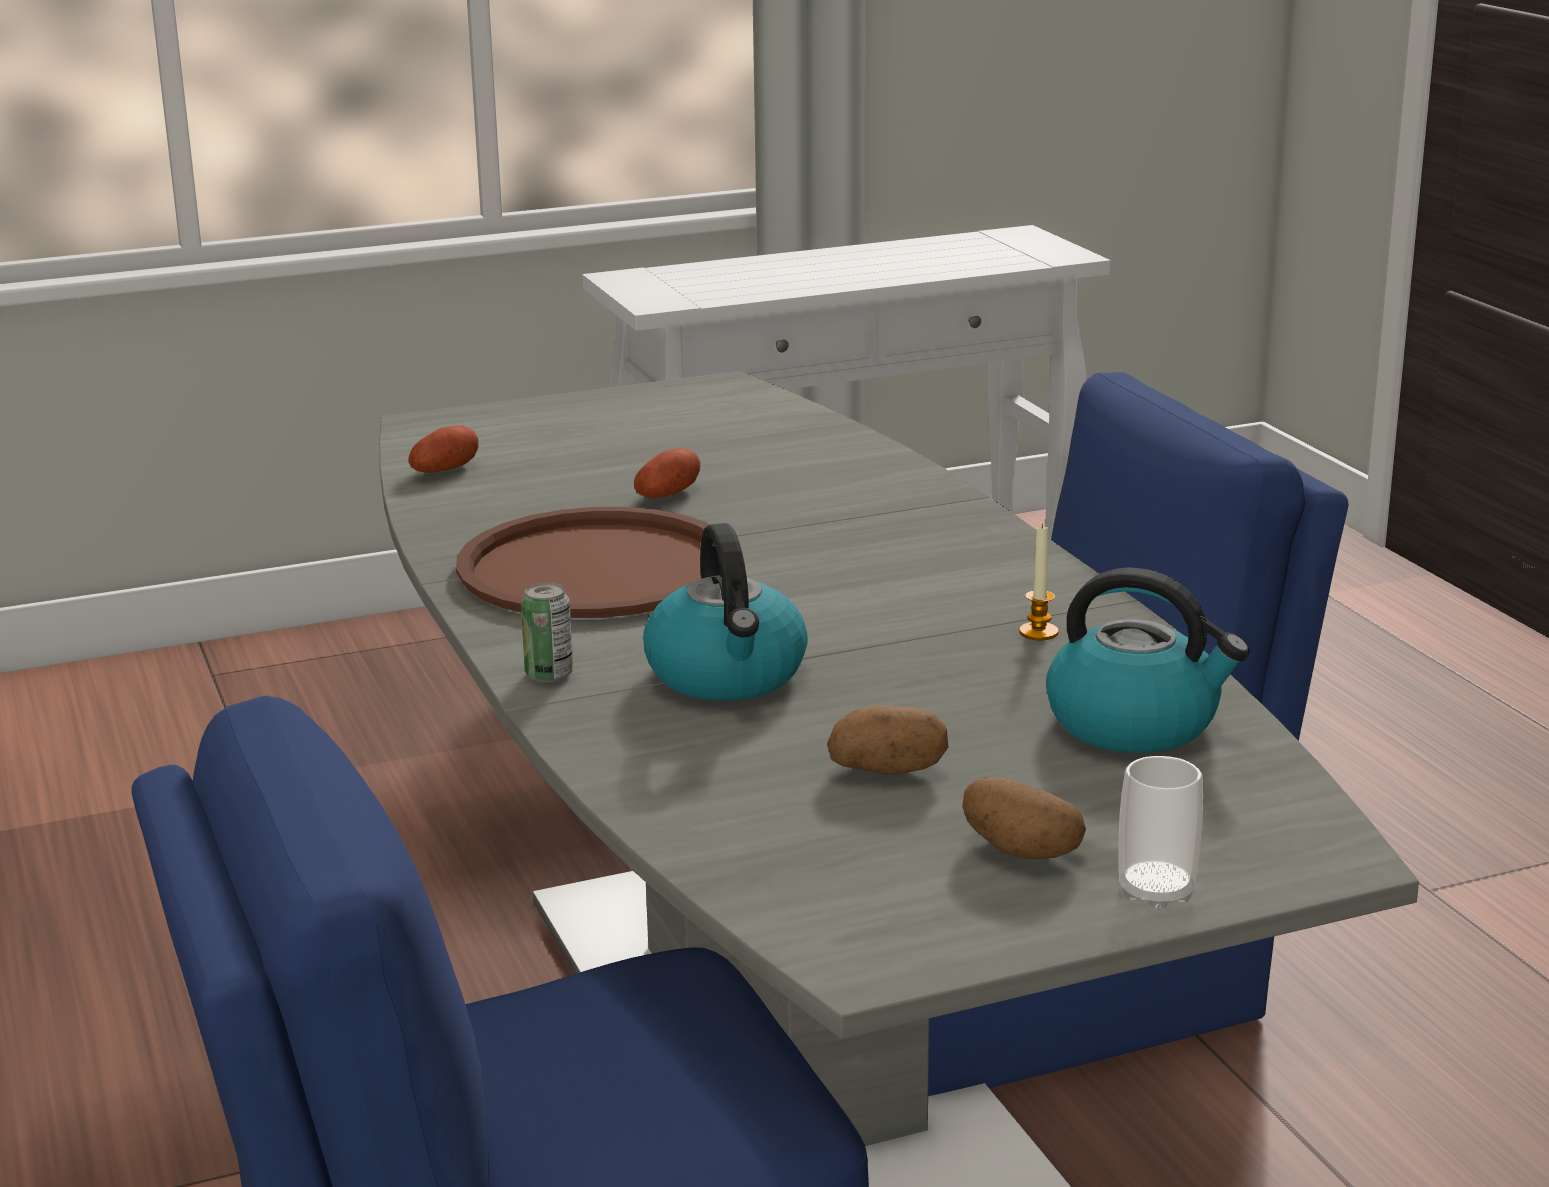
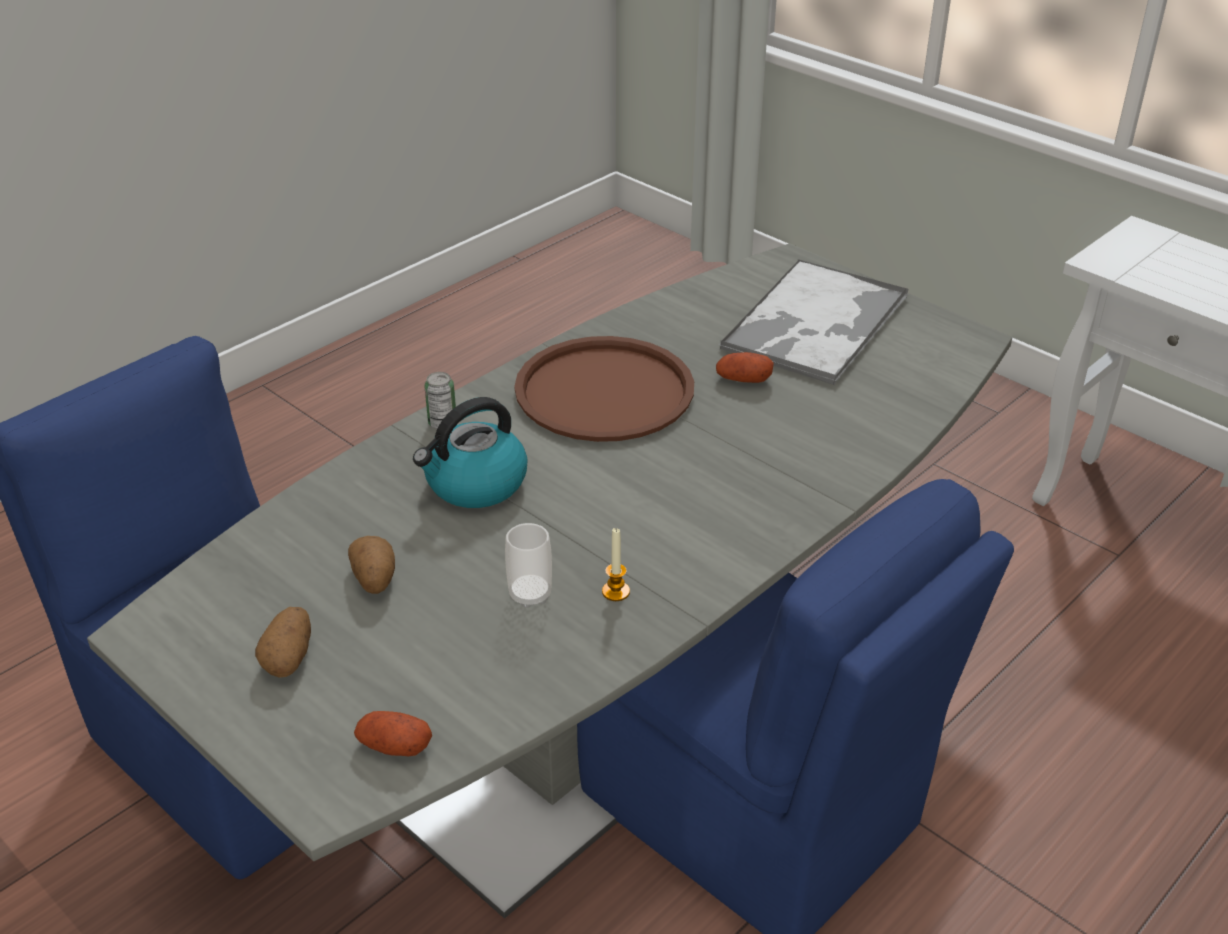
camera: 65 degrees right, 15 degrees up
potato [408,425,479,473] -> potato moved to [354,711,432,756]
kettle [1046,568,1250,753] -> none
cup [1118,756,1203,910] -> cup moved to [505,523,552,608]
none -> tray [718,259,909,385]

